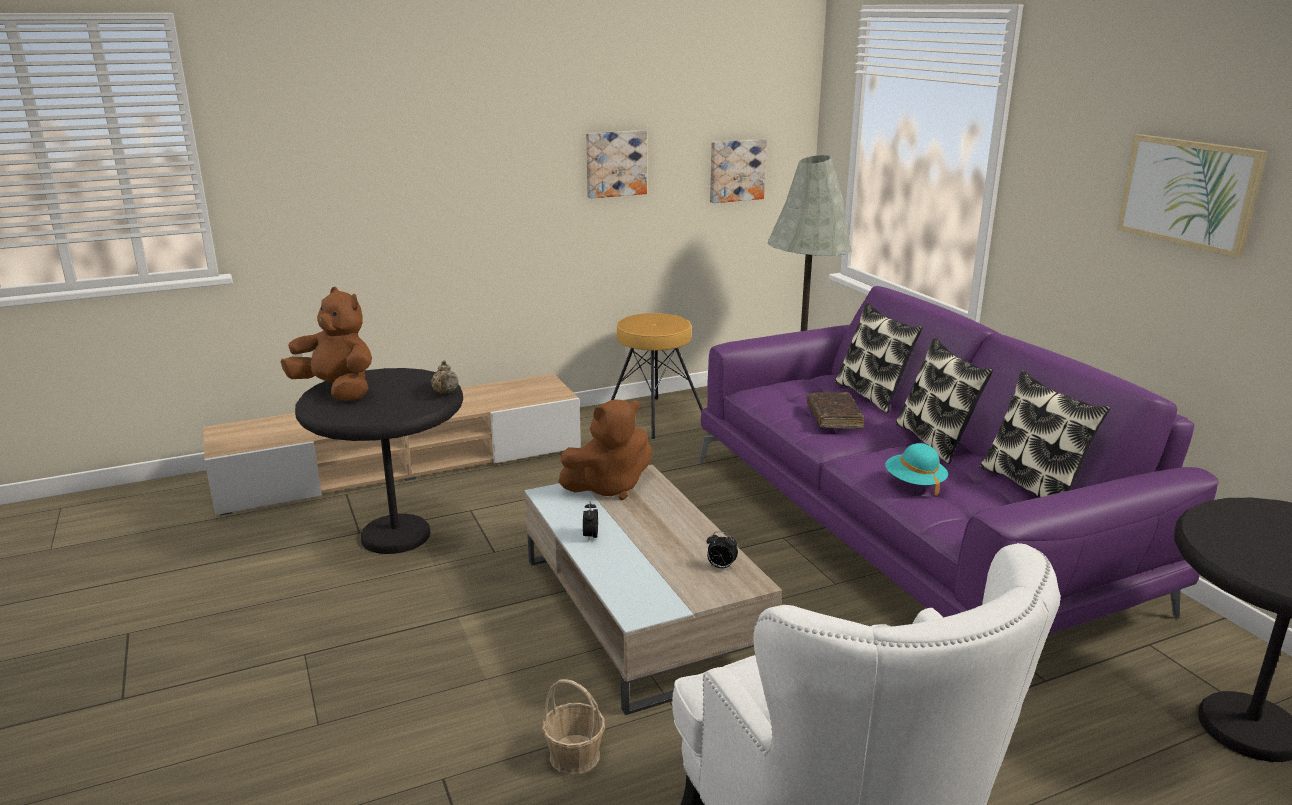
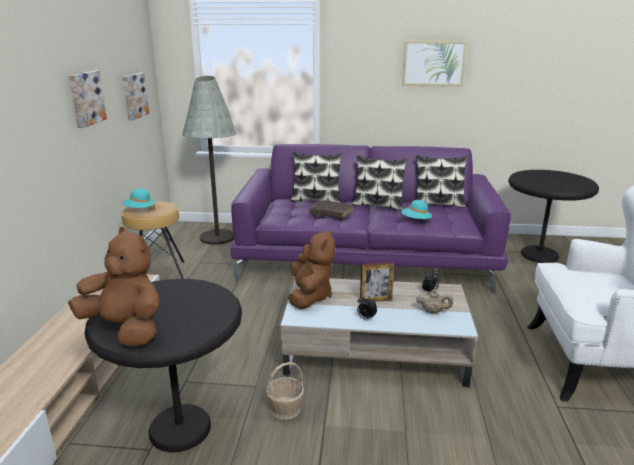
camera: 60 degrees left, 0 degrees up
brown plush toy [280,287,372,401] -> brown plush toy turned 60 degrees clockwise [68,227,160,347]
beige teapot [431,360,459,394] -> beige teapot moved to [416,289,453,314]
basket [542,679,605,775] -> basket moved to [266,362,304,420]
none -> turquoise hat [123,188,156,211]
none -> picture frame [360,262,394,302]

